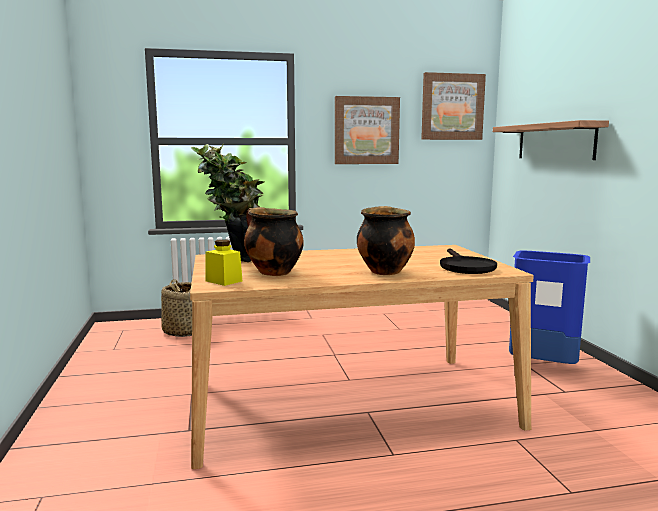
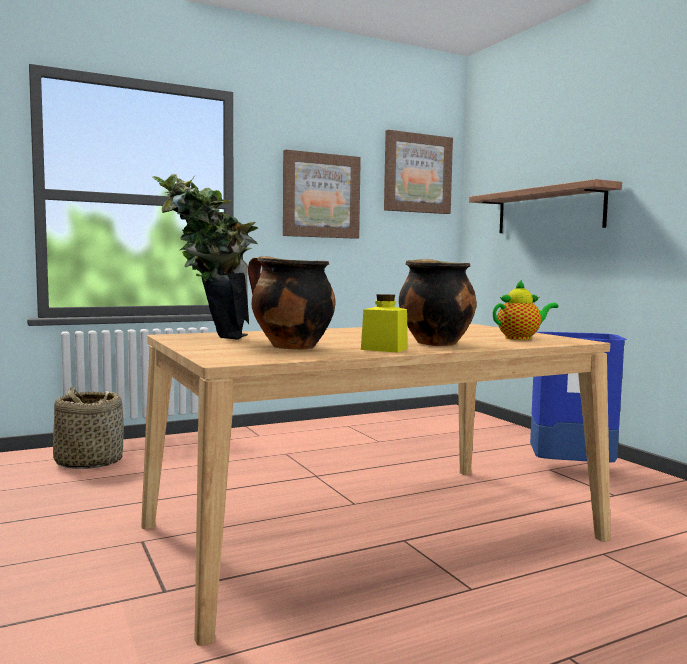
camera: 15 degrees left, 5 degrees down
yellow jar [205,240,242,286] -> yellow jar moved to [361,294,408,353]
black frying pan [440,248,497,274] -> teapot [493,280,558,340]

